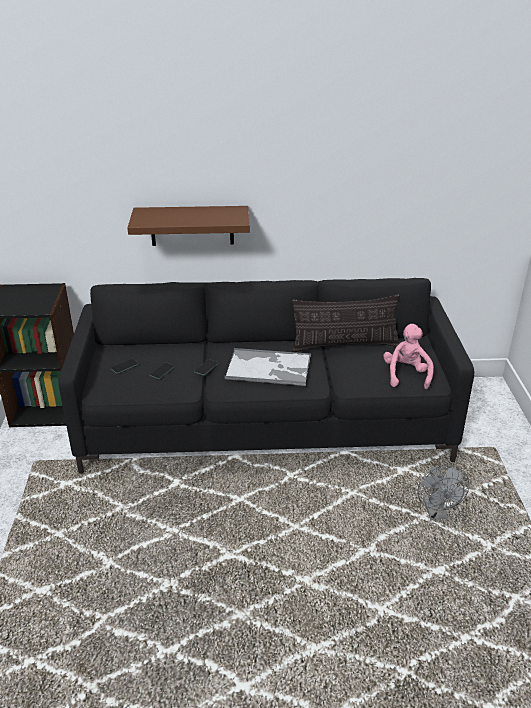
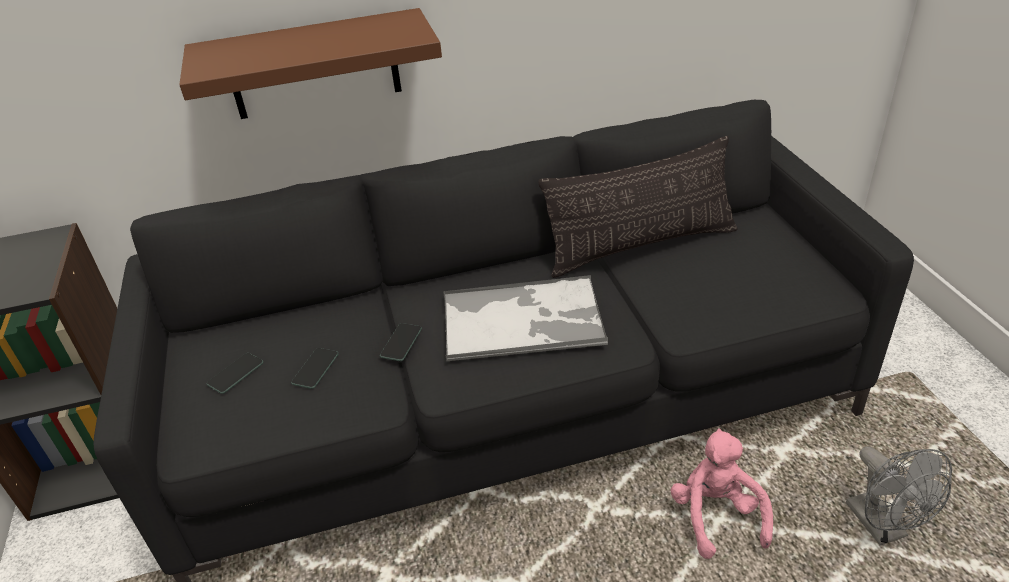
camera: 10 degrees left, 5 degrees up
pink plush toy [383,324,434,389] -> pink plush toy moved to [670,428,773,559]

